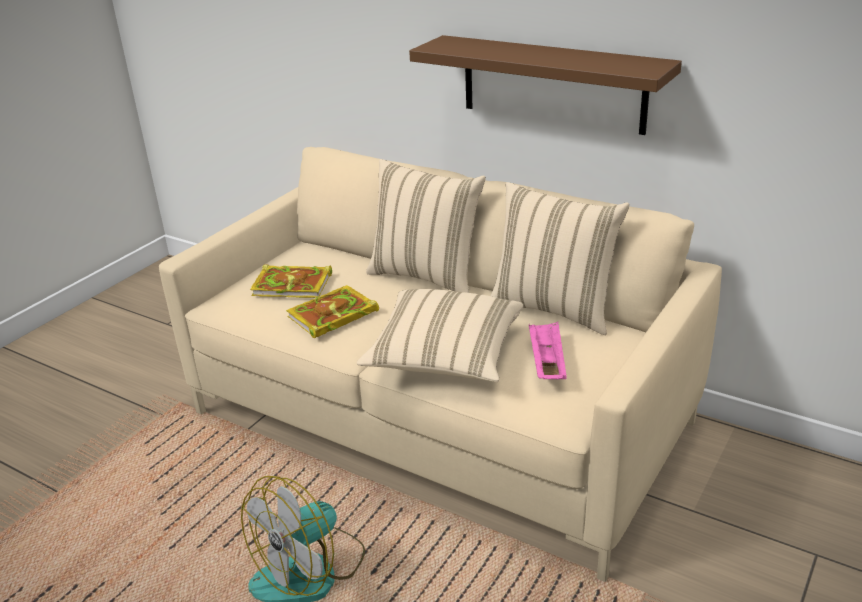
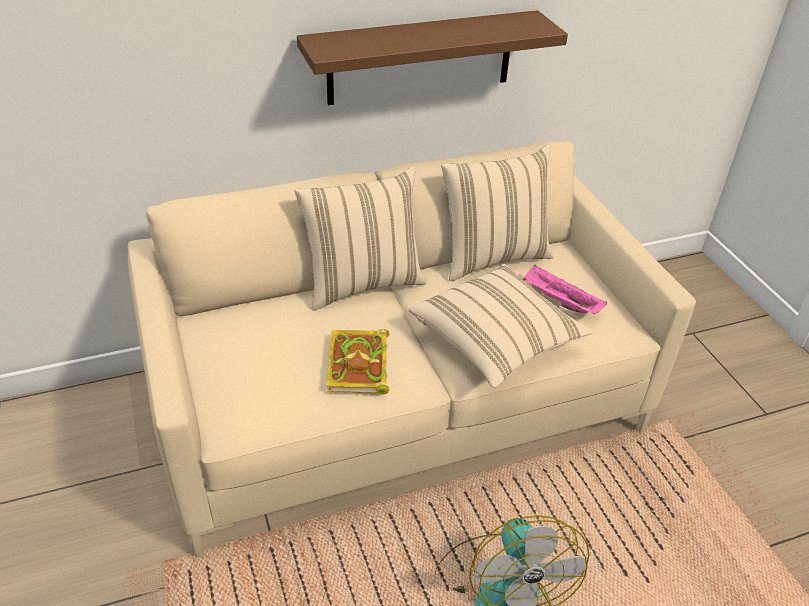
camera: 55 degrees left, 10 degrees up
book [250,264,332,298] -> none

